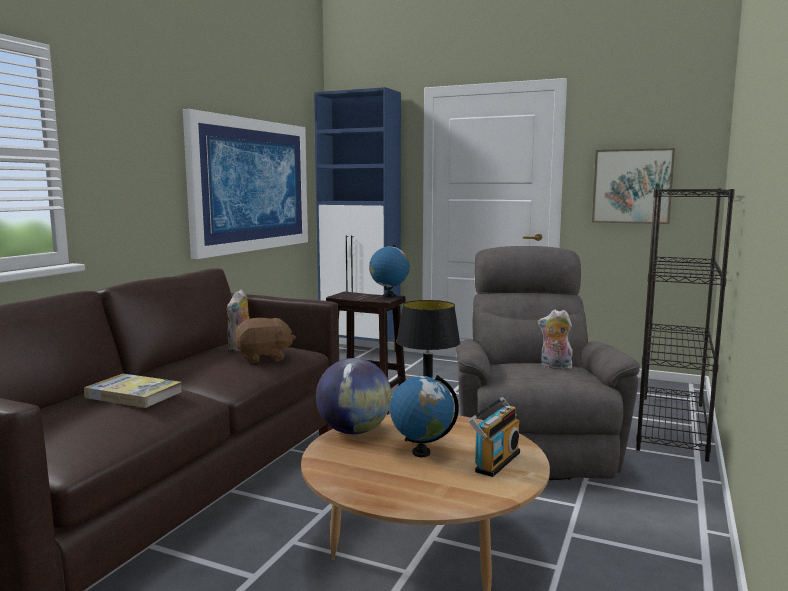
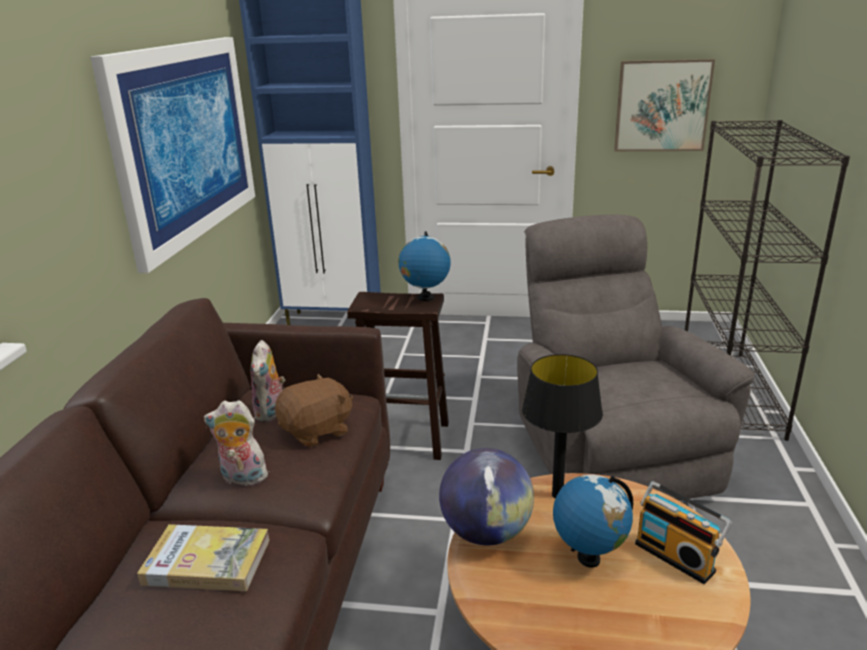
camera: 15 degrees left, 15 degrees up
radio [468,397,520,477] -> radio turned 120 degrees clockwise [635,481,732,584]
plush toy [538,310,573,370] -> plush toy moved to [204,400,268,487]

